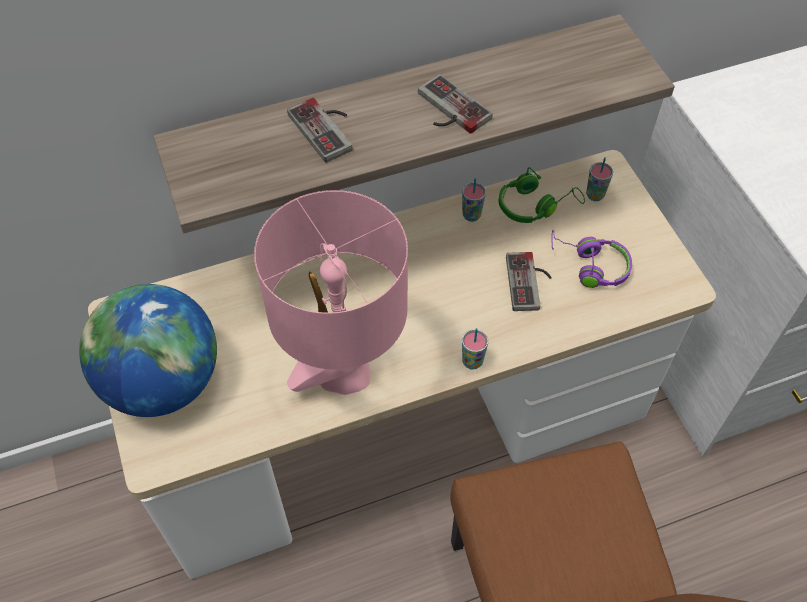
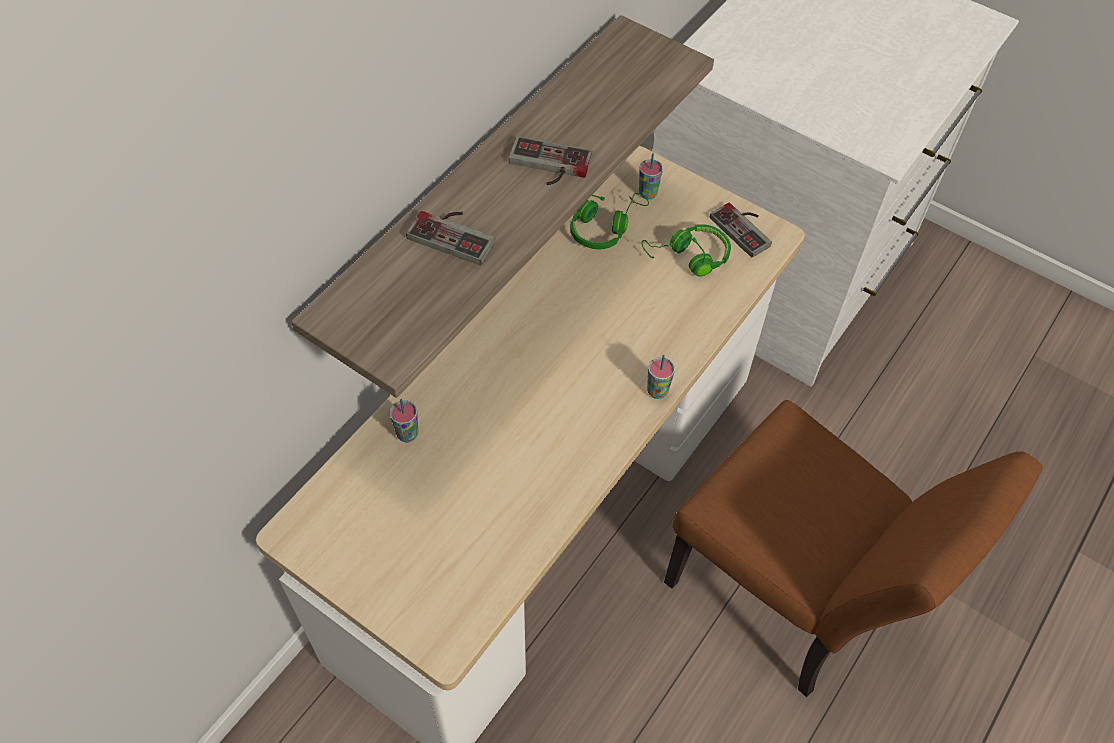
camera: 35 degrees left, 0 degrees up
globe [79,284,217,417] -> none
pink table lamp [254,190,408,395] -> none
cup [462,178,486,222] -> cup moved to [390,399,418,442]
game controller [506,252,552,311] -> game controller moved to [710,203,772,257]
purple headphones [551,230,632,288] -> green headphones [642,224,731,277]

